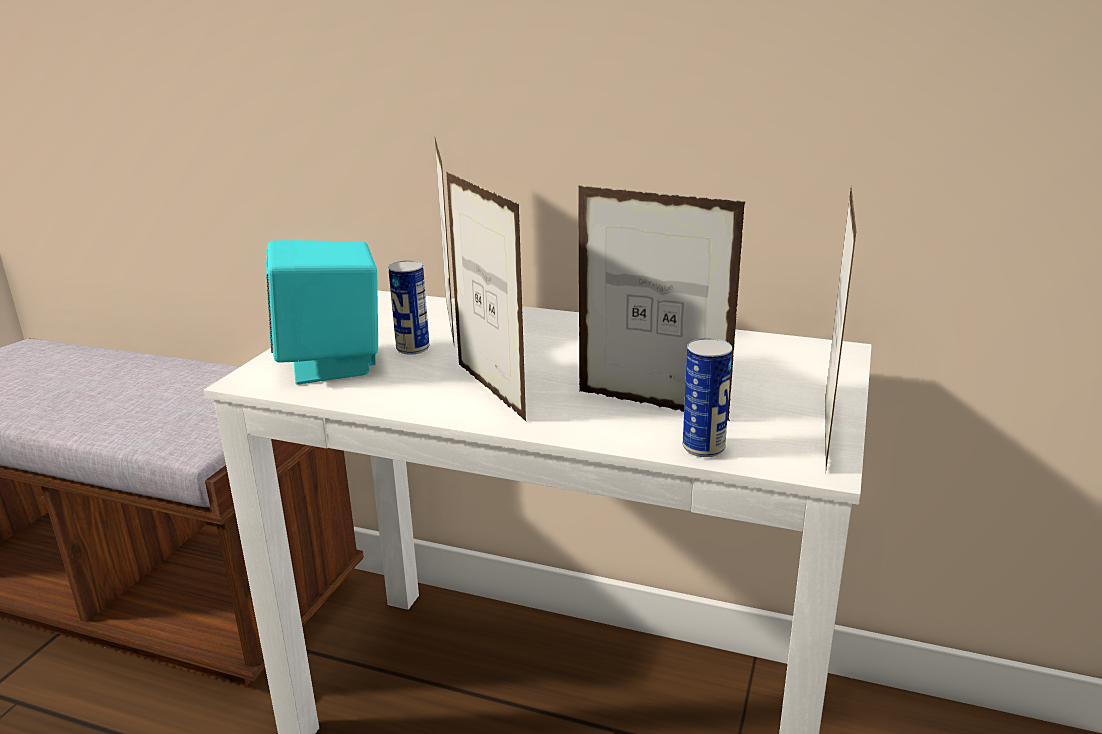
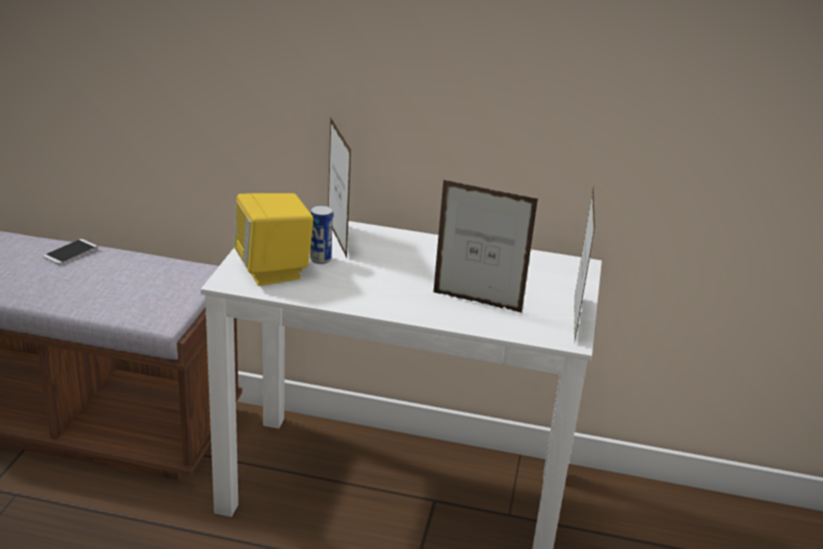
camera: 10 degrees left, 5 degrees up
turquoise speaker [265,240,378,385] -> yellow speaker [233,193,313,286]
picture frame [446,171,527,422] -> none
can [683,338,732,457] -> none
none -> phone [43,239,97,265]

